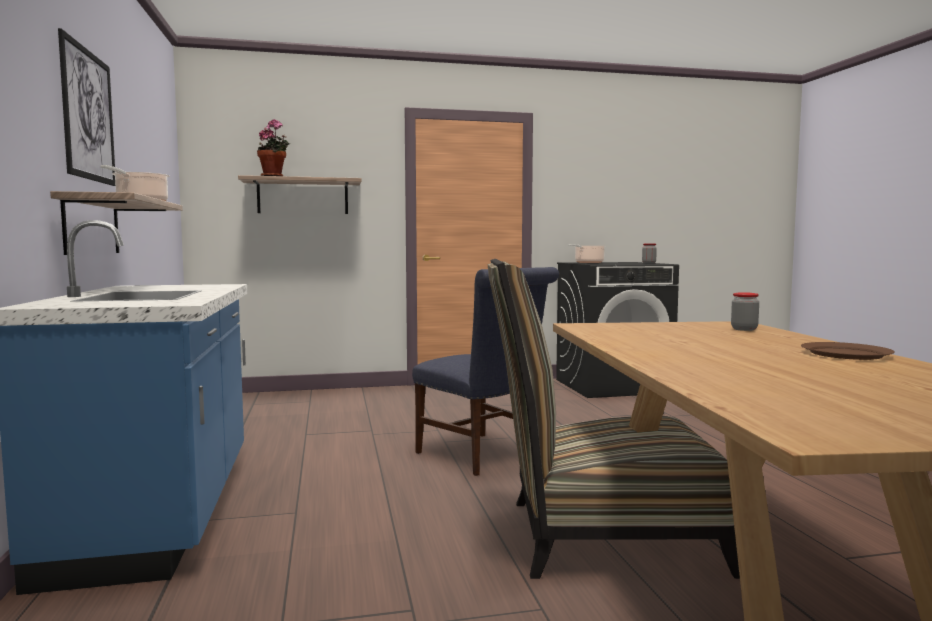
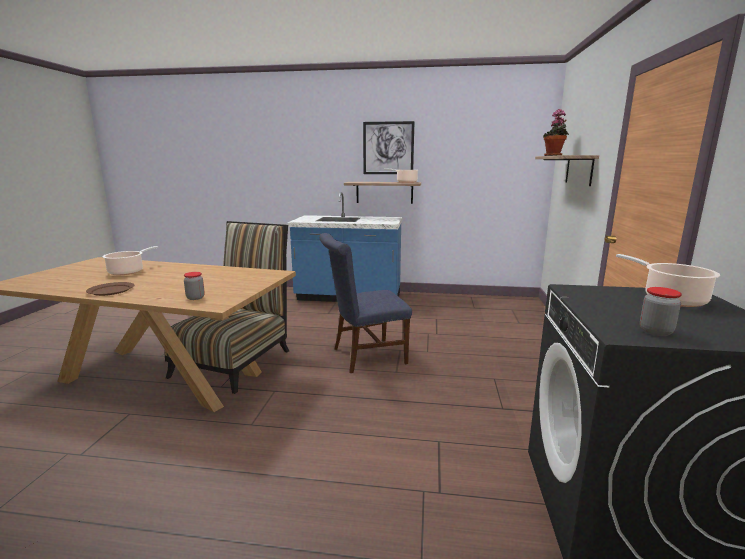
camera: 110 degrees right, 10 degrees up
none -> cooking pot [102,246,159,275]

